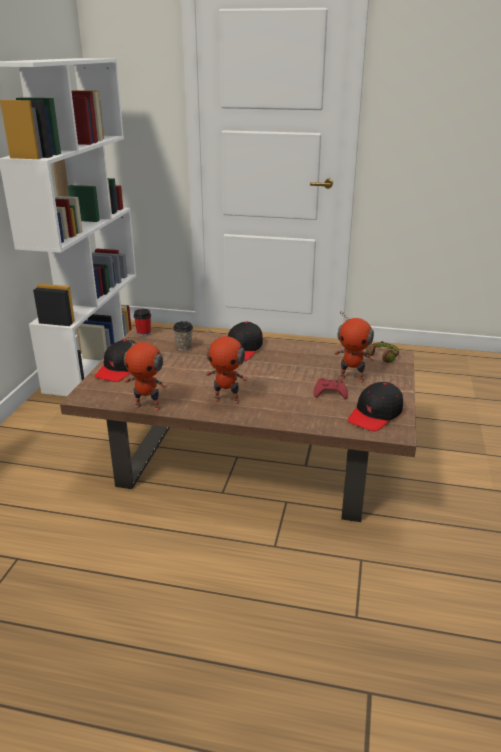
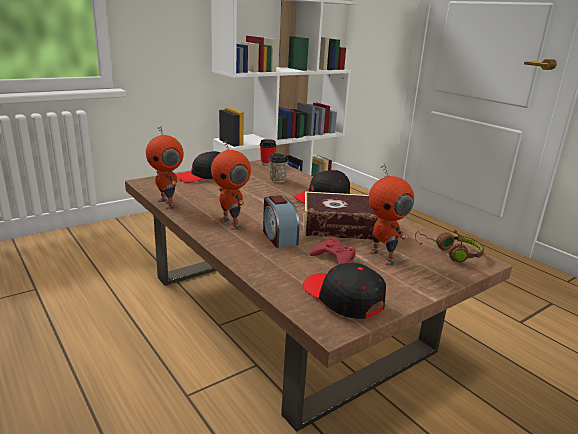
camera: 40 degrees right, 5 degrees down
black cap [348,382,403,431] -> black cap turned 60 degrees clockwise [303,262,386,319]
none -> alarm clock [263,195,300,248]
none -> book [303,192,378,240]

